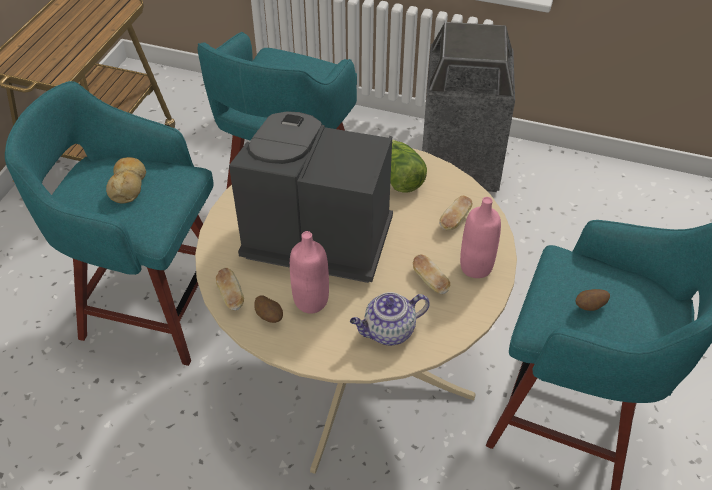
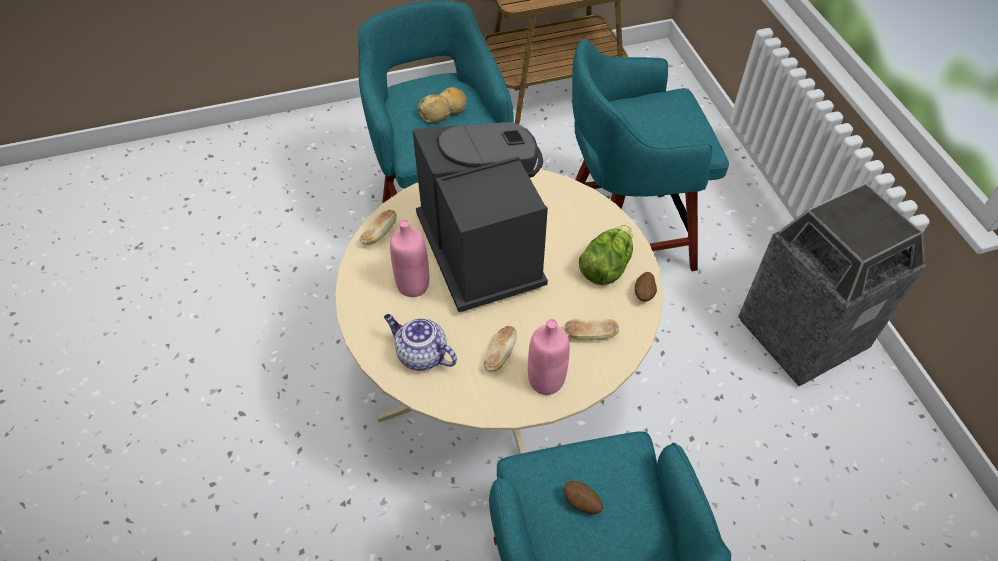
camera: 55 degrees right, 5 degrees up
potato [254,295,283,323] -> potato moved to [635,272,657,302]

